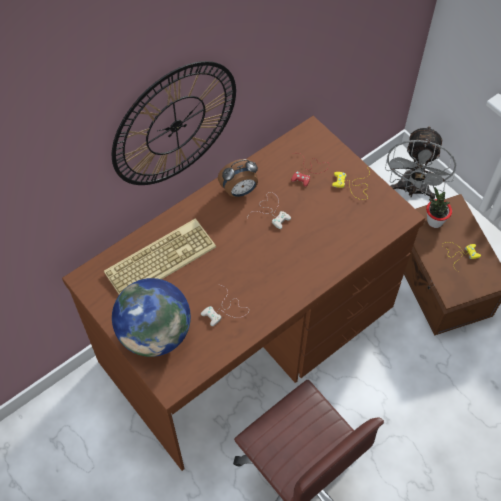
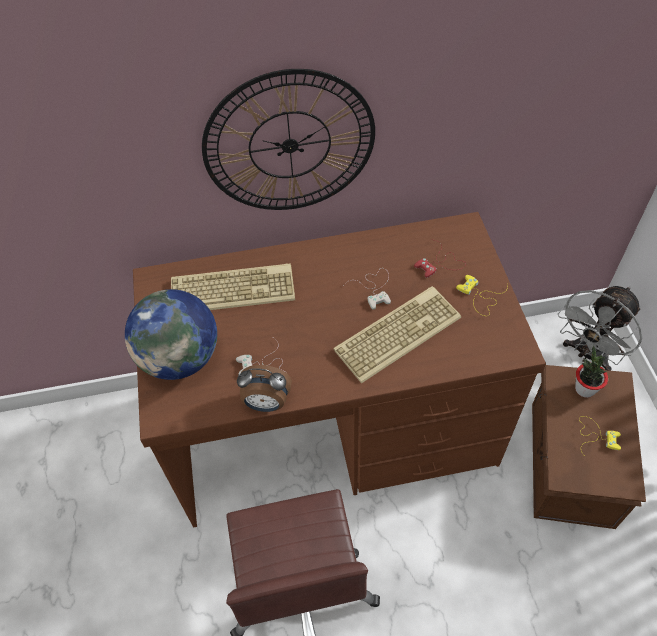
camera: 30 degrees right, 5 degrees down
alarm clock [218,159,258,197] -> alarm clock moved to [237,365,292,412]
none -> keyboard [334,286,461,383]

